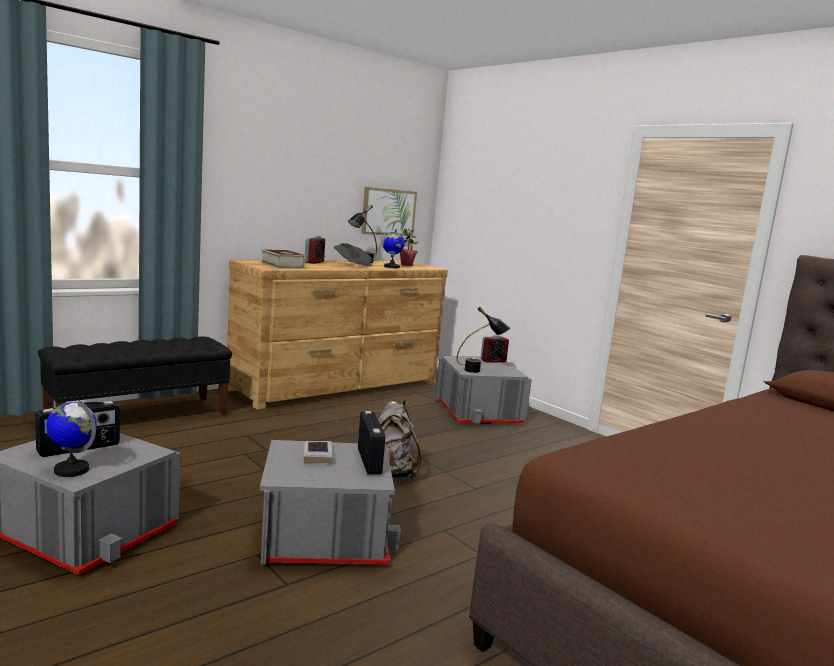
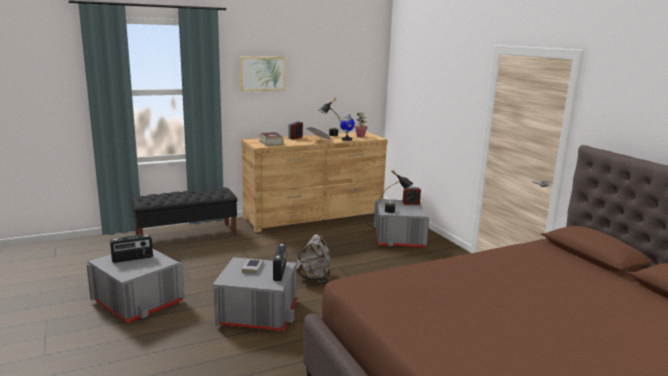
camera: 15 degrees right, 5 degrees up
globe [46,400,96,477] -> none
picture [361,187,417,236] -> picture moved to [240,57,286,91]

